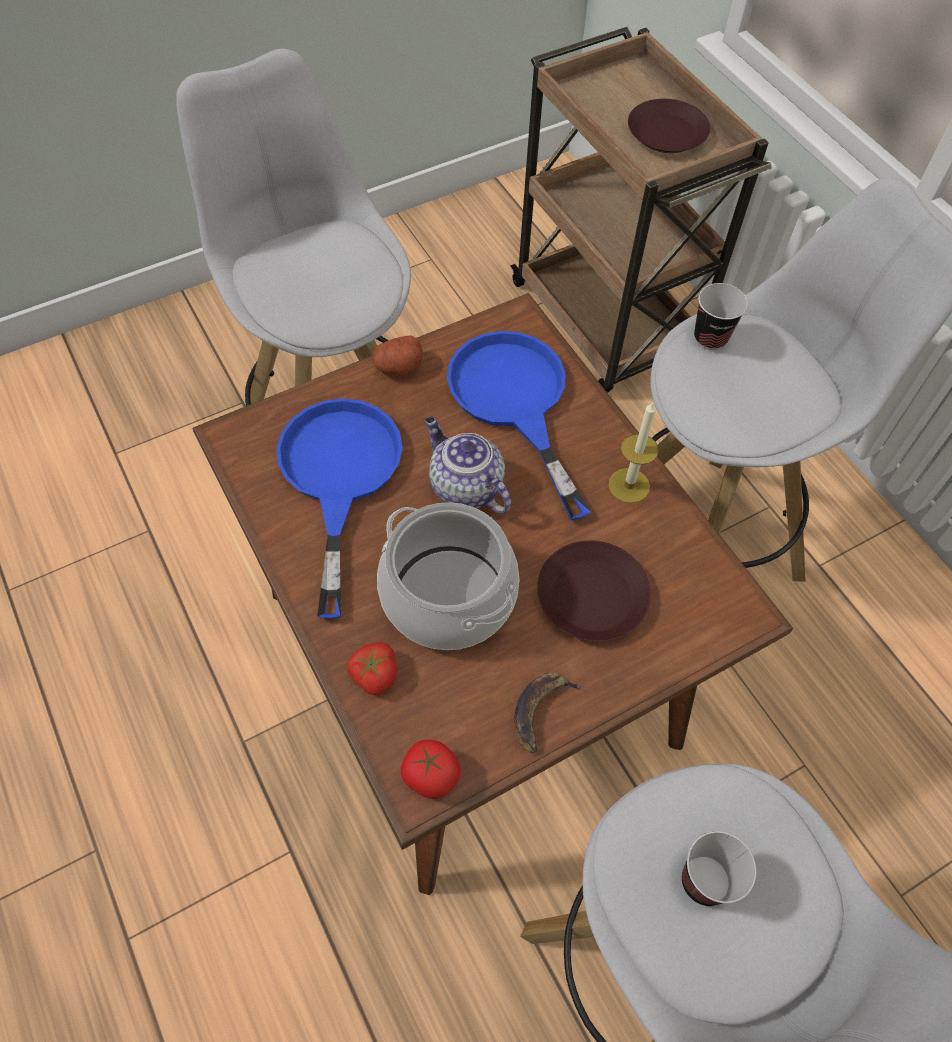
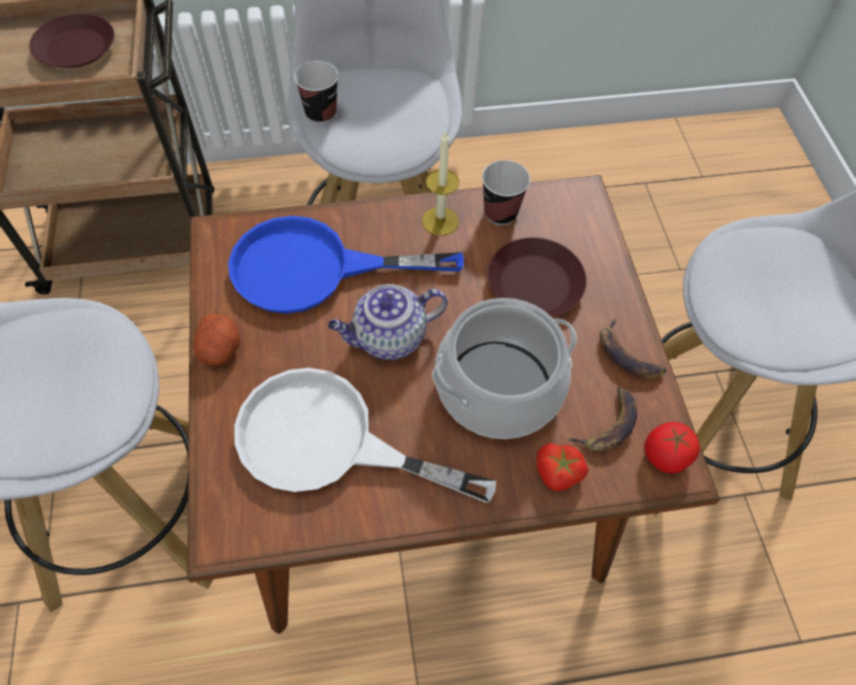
camera: 70 degrees left, 0 degrees up
blue frying pan [276,398,403,618] -> white frying pan [234,368,496,503]
cup [682,831,756,906] -> cup moved to [482,160,530,225]
none -> banana [568,387,637,452]

